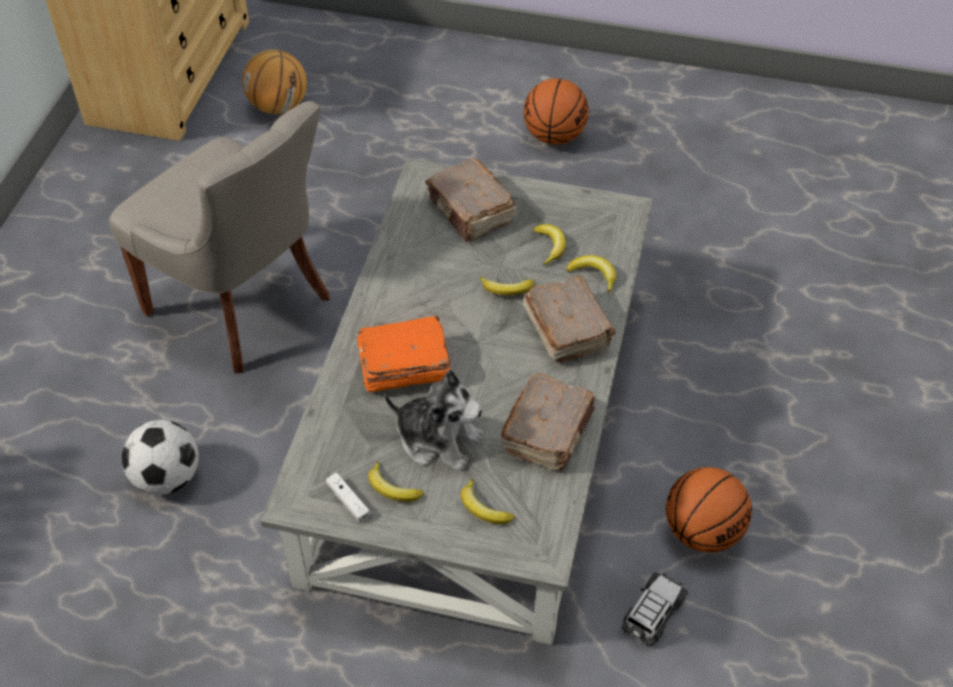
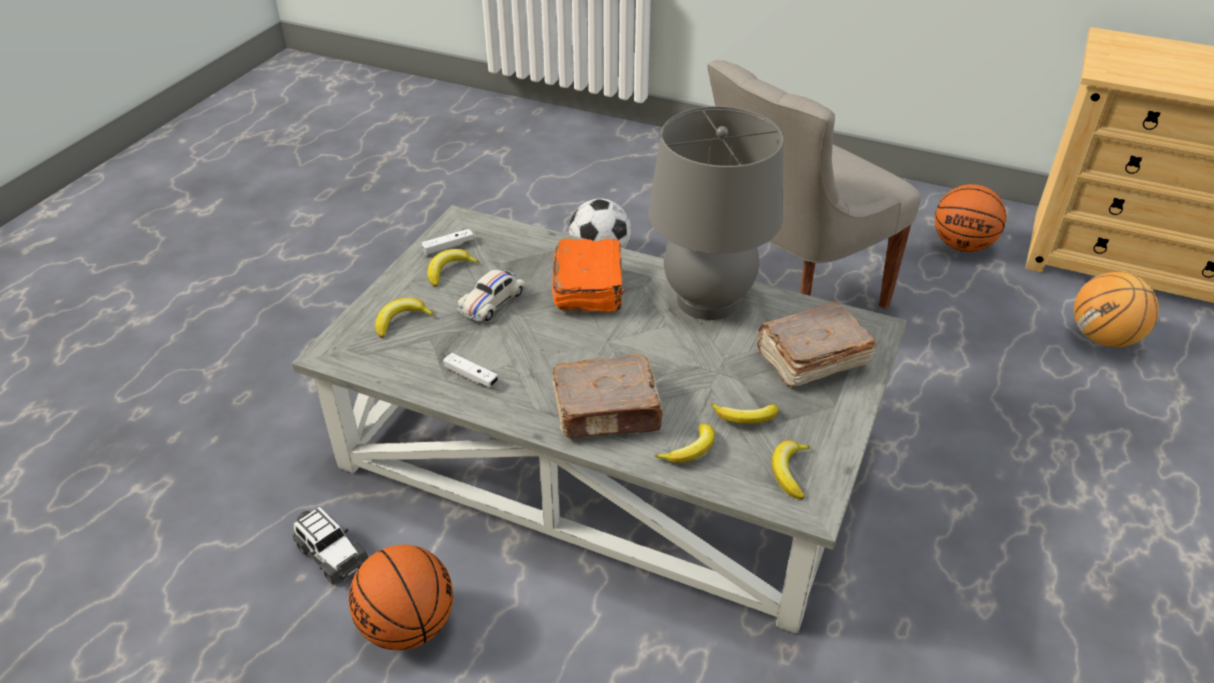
camera: 100 degrees right, 10 degrees down
plush toy [384,370,483,471] -> white toy car [457,270,526,321]
banana [480,276,534,295] -> banana moved to [772,440,811,500]
brown book [500,373,595,470] -> white game controller [443,353,498,388]
basketball [523,78,589,145] -> basketball moved to [935,184,1006,252]
none -> grey table lamp [648,106,784,320]

